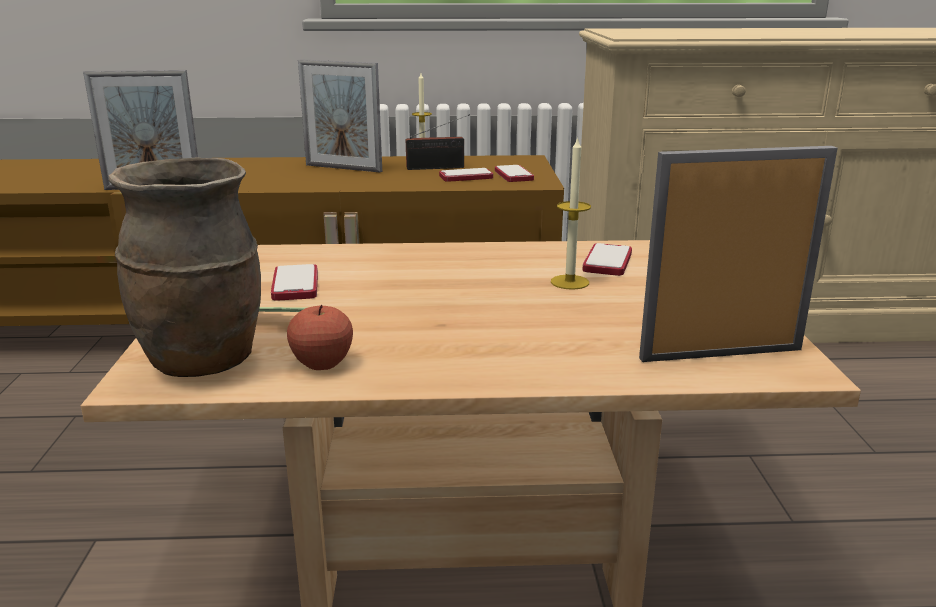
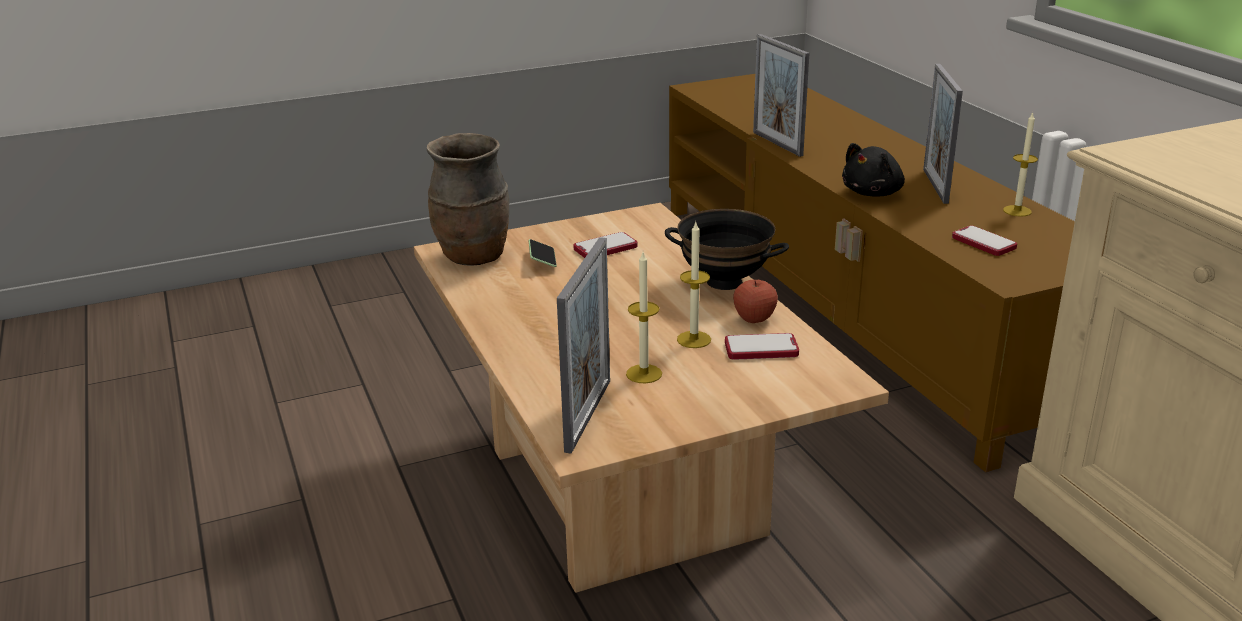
camera: 70 degrees right, 5 degrees up
apple [287,305,353,370] -> apple moved to [733,280,778,323]
radio [406,114,470,170] -> none
phone [495,165,534,182] -> none
picture frame [639,146,838,362] -> picture frame turned 45 degrees clockwise [557,237,610,454]
none -> candle [626,252,662,383]
none -> black bowl [665,209,789,290]
none -> black plush toy [842,143,905,197]

